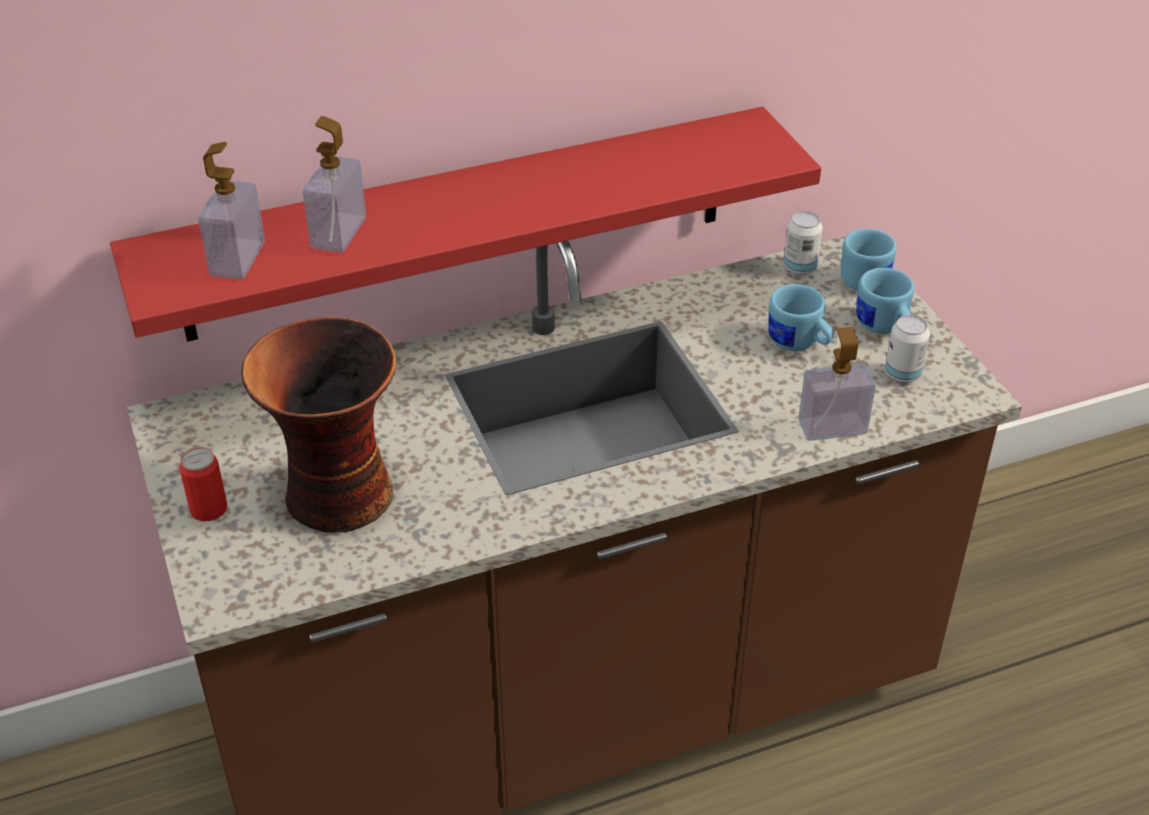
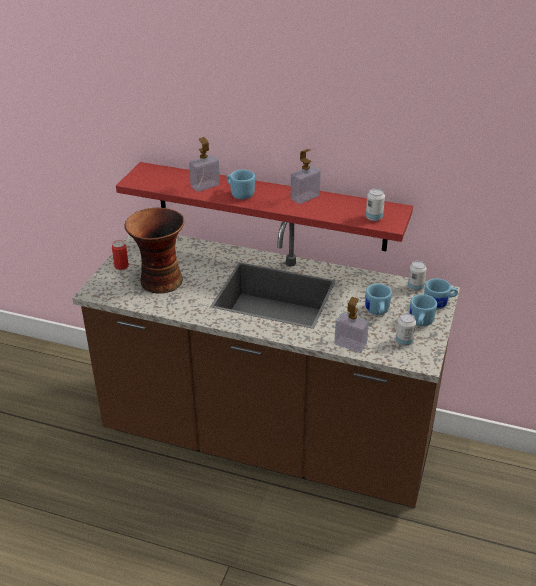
camera: 40 degrees right, 5 degrees down
soap dispenser [199,142,265,279] -> soap dispenser moved to [291,149,321,204]
none -> blue mug [227,169,255,199]
none -> can [366,188,385,221]

